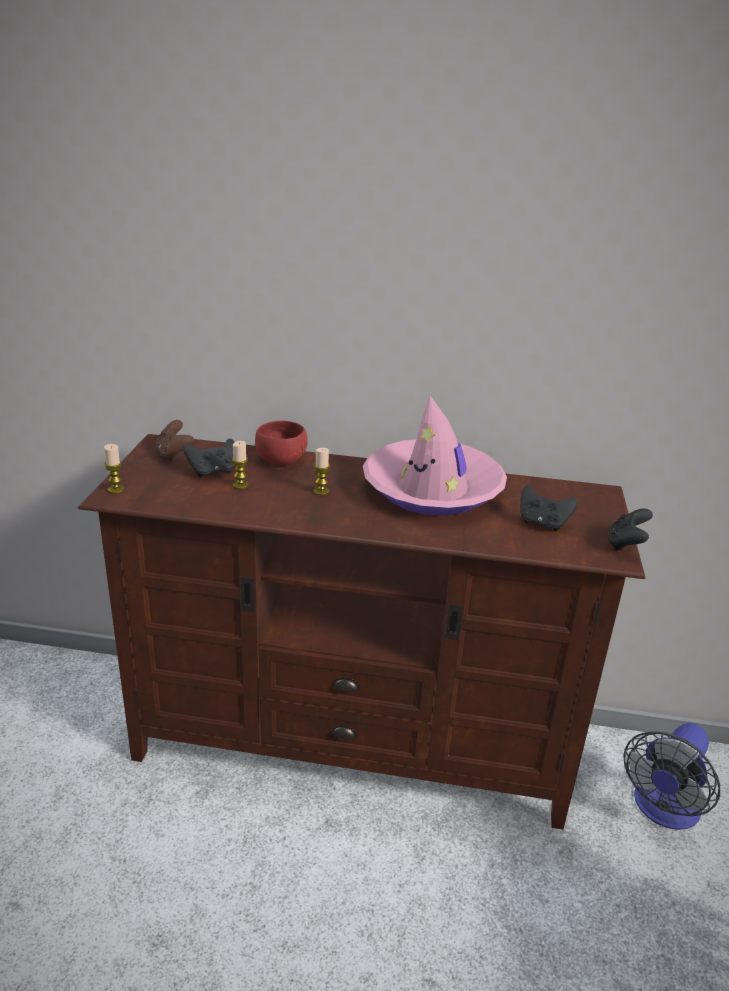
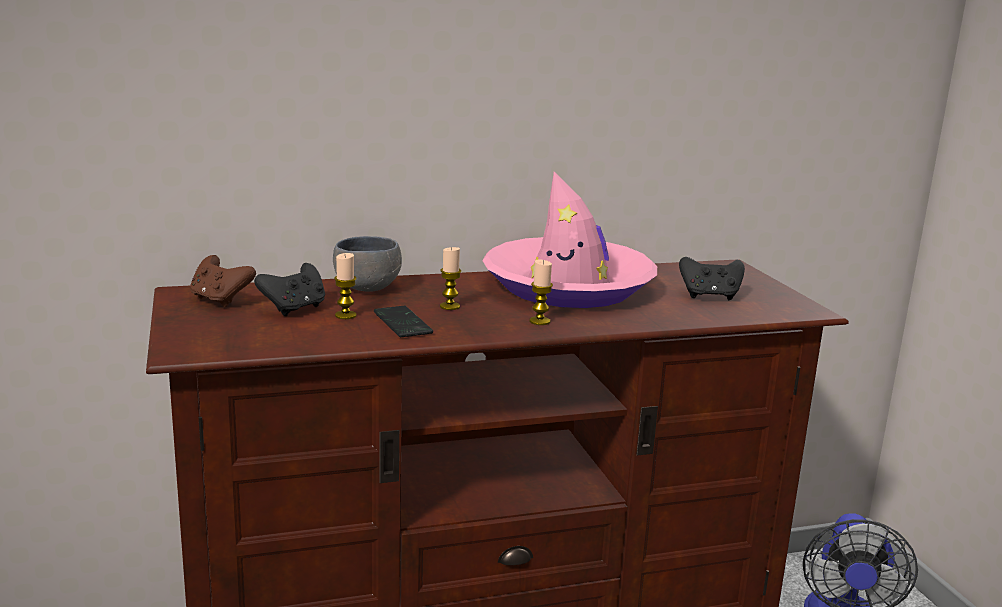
camera: 25 degrees left, 10 degrees down
candle [104,444,125,494] -> candle moved to [530,259,553,325]
red bowl [255,420,308,466] -> grey bowl [333,236,402,292]
black game controller [608,508,653,551] -> none
none -> phone [374,306,433,337]

